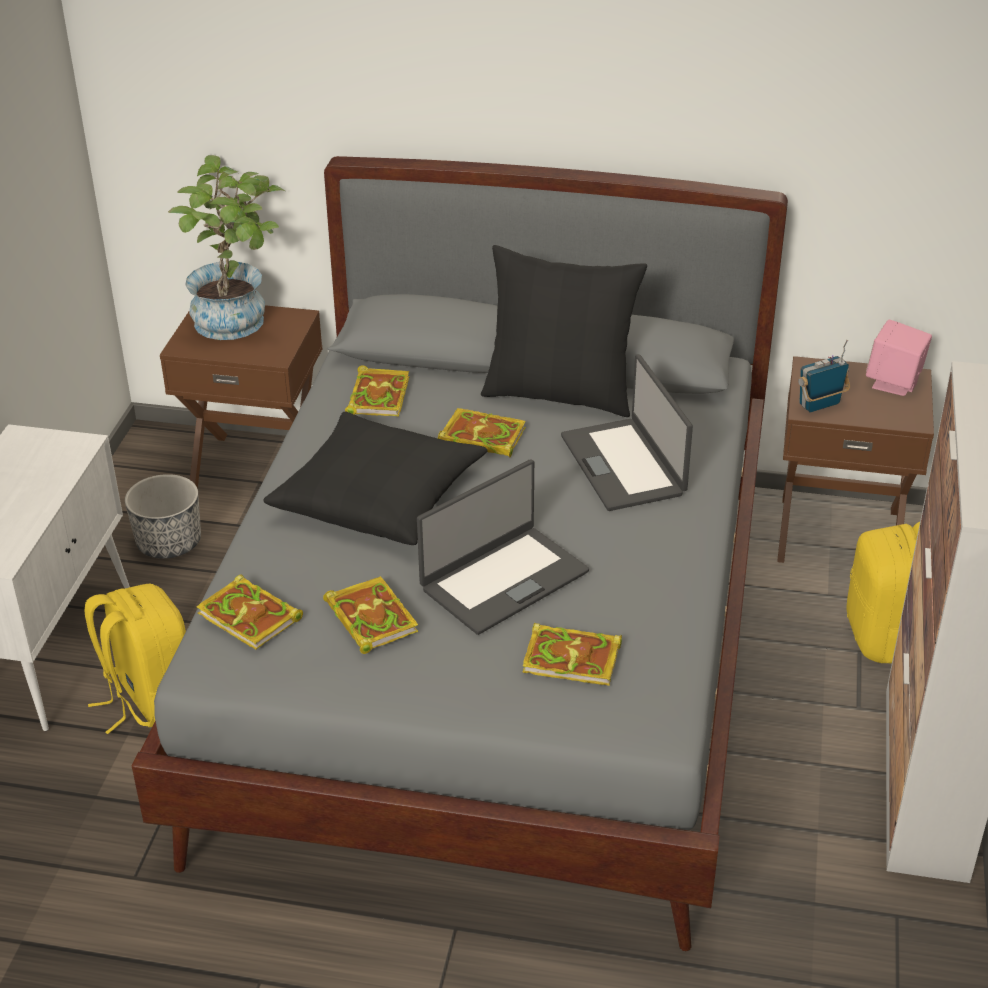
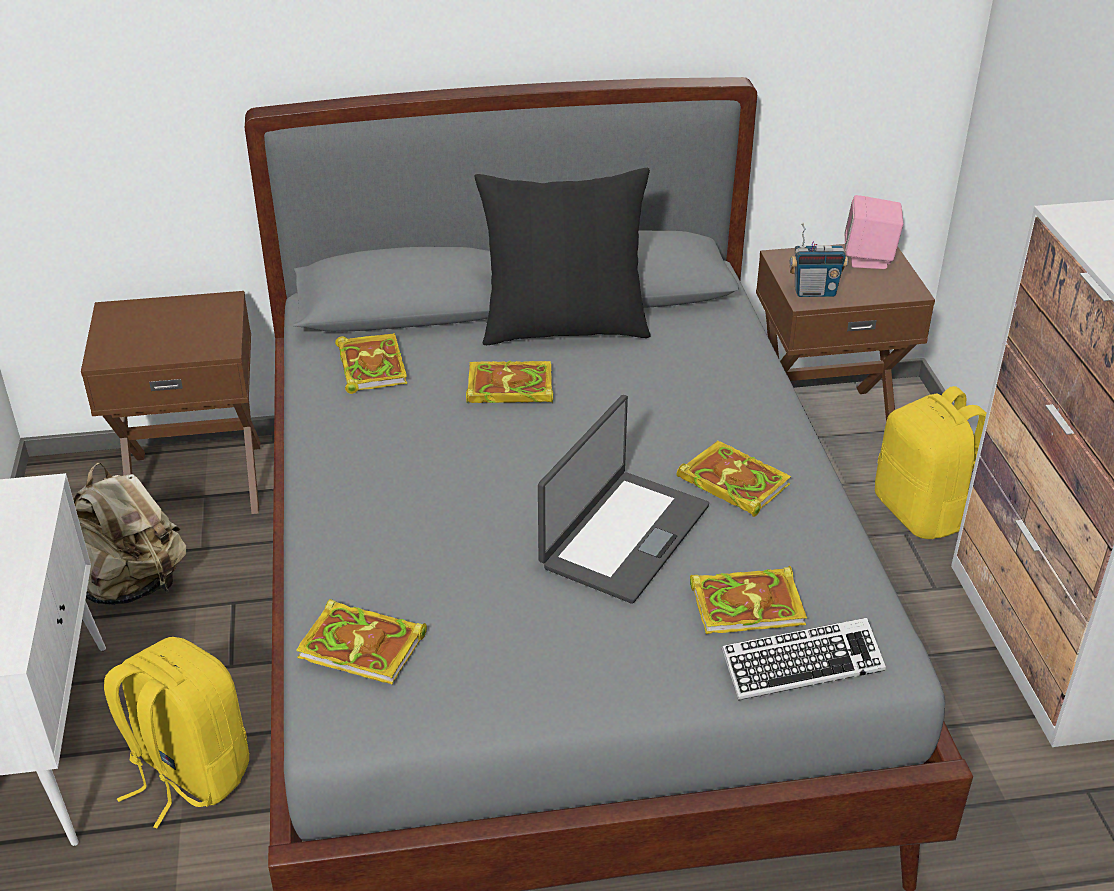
camera: 20 degrees left, 0 degrees up
planter [125,474,201,559] -> beige backpack [73,463,186,605]
potted plant [168,155,287,340] -> none
black pillow [264,412,488,545] -> none
book [323,576,418,654] -> book moved to [676,441,791,517]
laptop [561,354,693,511] -> none
radio [798,340,850,413] -> radio turned 135 degrees counterclockwise [790,223,848,297]
none -> keyboard [721,618,886,701]

